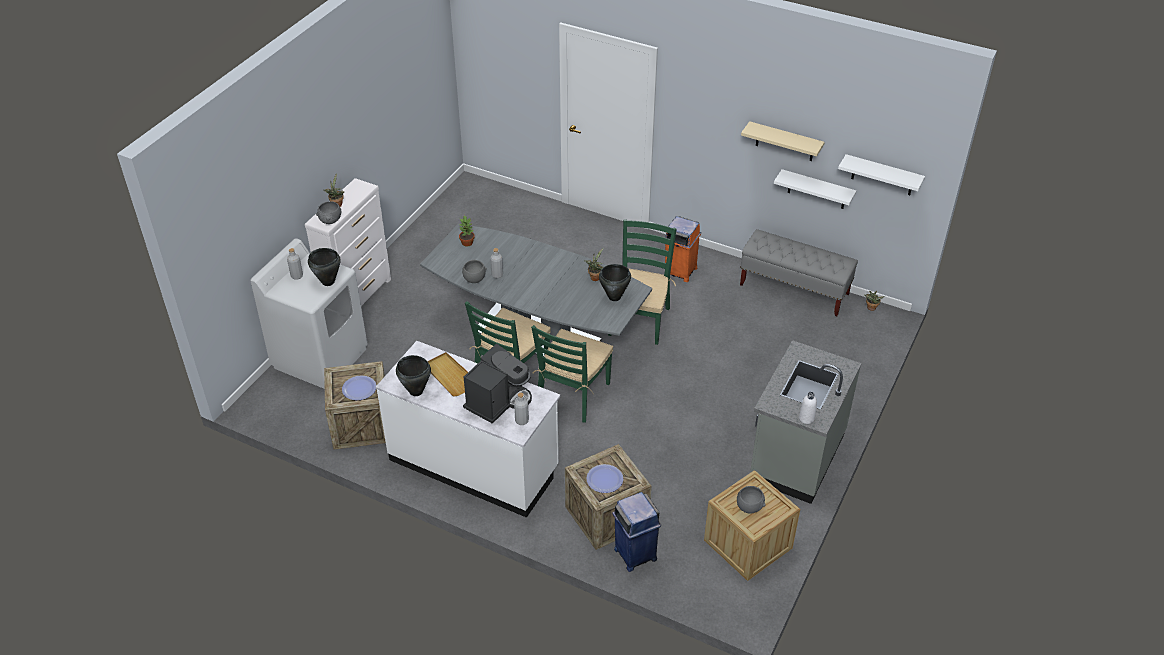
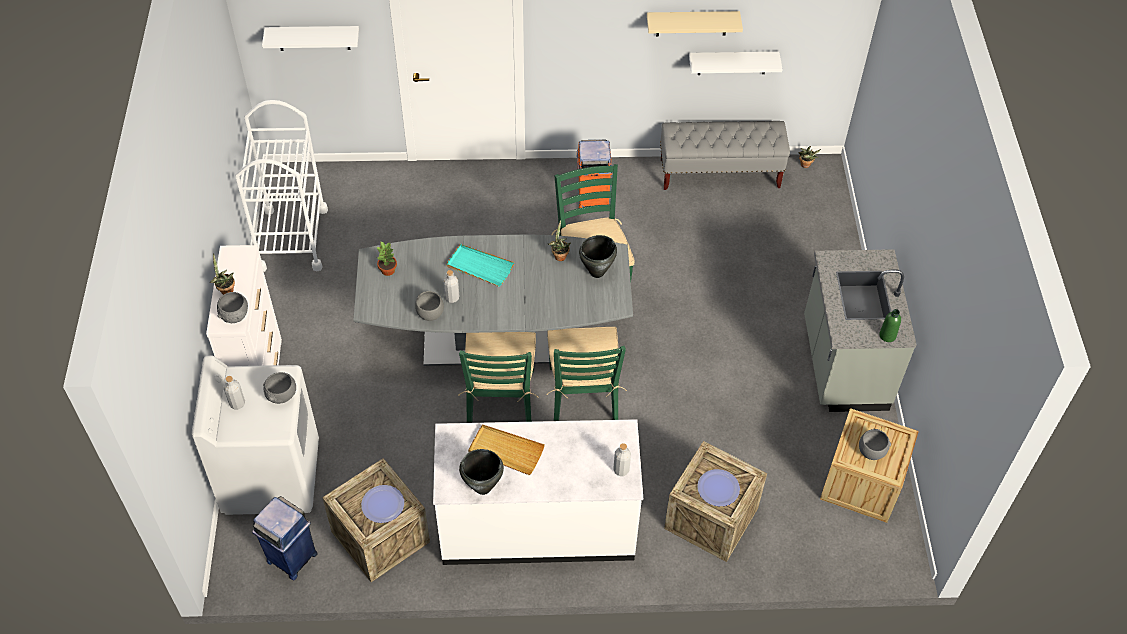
camera: 30 degrees left, 10 degrees up
black cooking pot [308,248,341,286] -> grey bowl [263,372,296,404]
coffee machine [463,344,532,424] -> none
blue trash can [612,492,661,572] -> blue trash can moved to [252,496,318,580]
white bottle [799,392,817,424] -> green bottle [879,309,901,342]
white shelf [838,154,925,195] -> white shelf moved to [262,26,359,51]
none -> white cart [235,100,328,272]
none -> turquoise tray [446,244,514,287]

